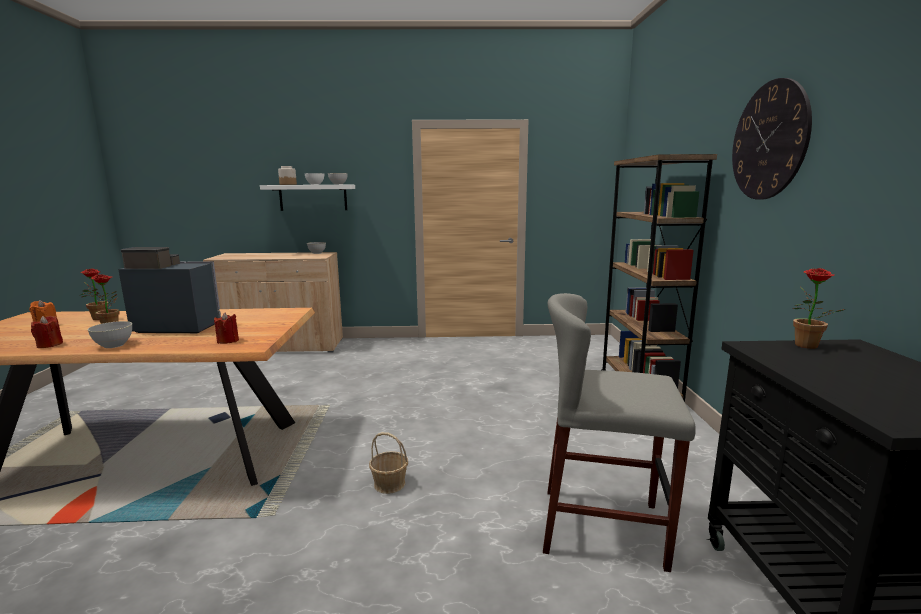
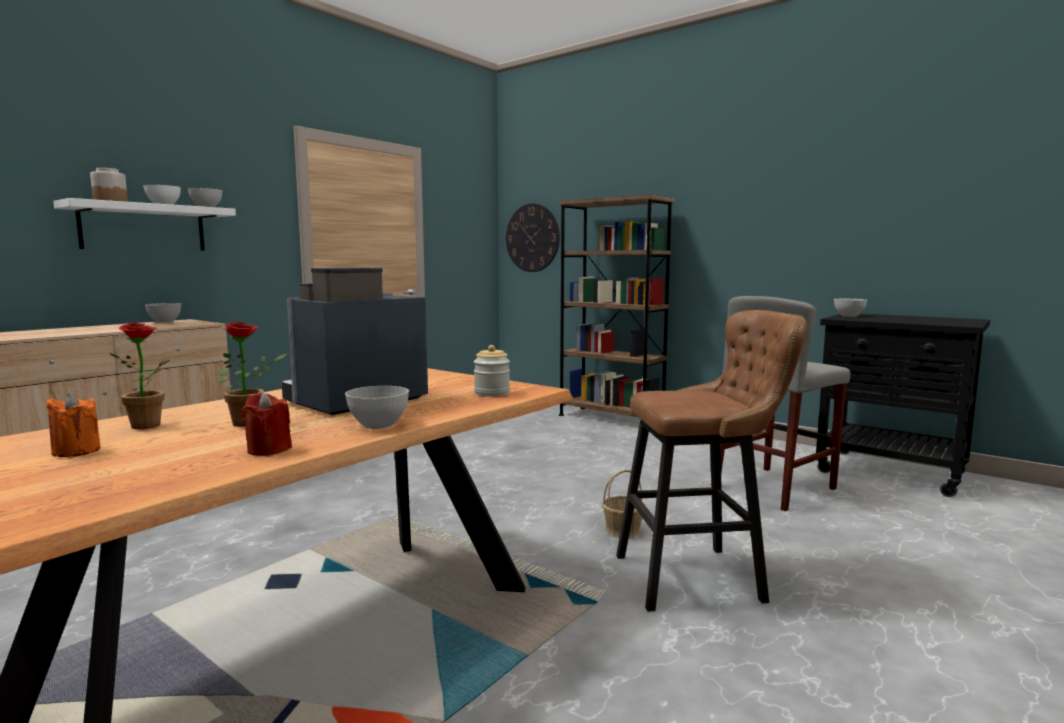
camera: 50 degrees left, 5 degrees down
red candle [214,312,239,344] -> jar [474,345,510,397]
wall clock [732,78,812,200] -> wall clock moved to [506,203,560,272]
potted plant [793,268,846,349] -> grey bowl [834,299,867,317]
none -> brown stool [616,310,807,612]

